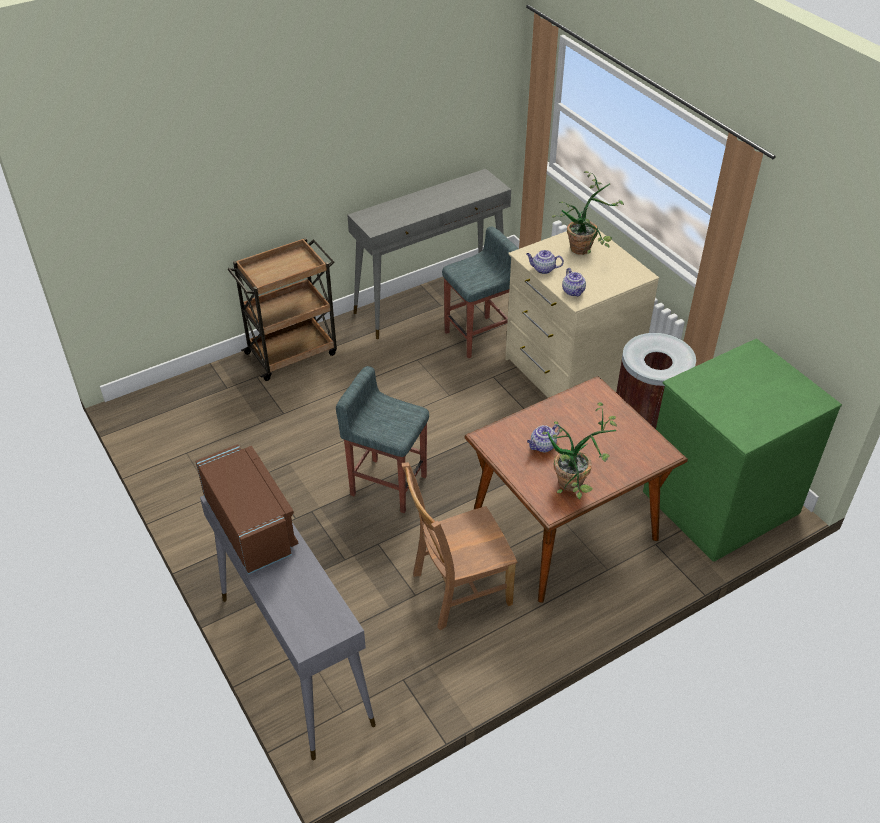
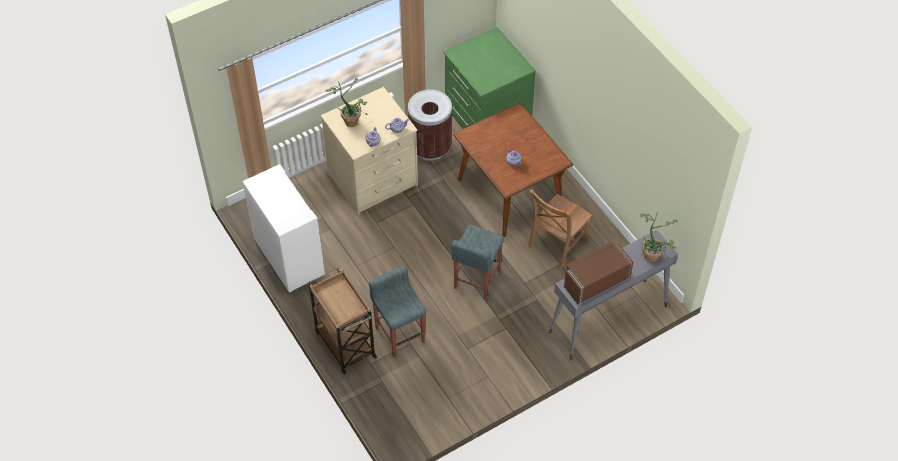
camera: 90 degrees left, 10 degrees up
grey console table [347,169,511,339] -> white cabinet [242,164,325,293]
brown chair [402,462,517,630] -> brown chair turned 60 degrees clockwise [529,189,592,268]
grey stool [442,226,518,358] -> grey stool moved to [369,266,426,357]
potted plant [542,402,617,499] -> potted plant moved to [640,213,678,262]

